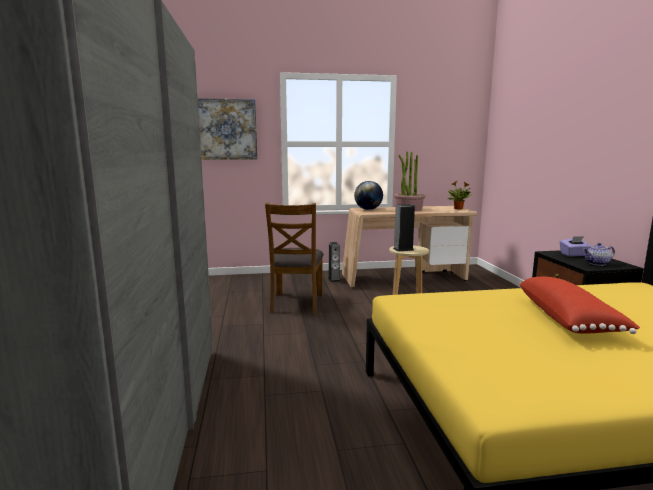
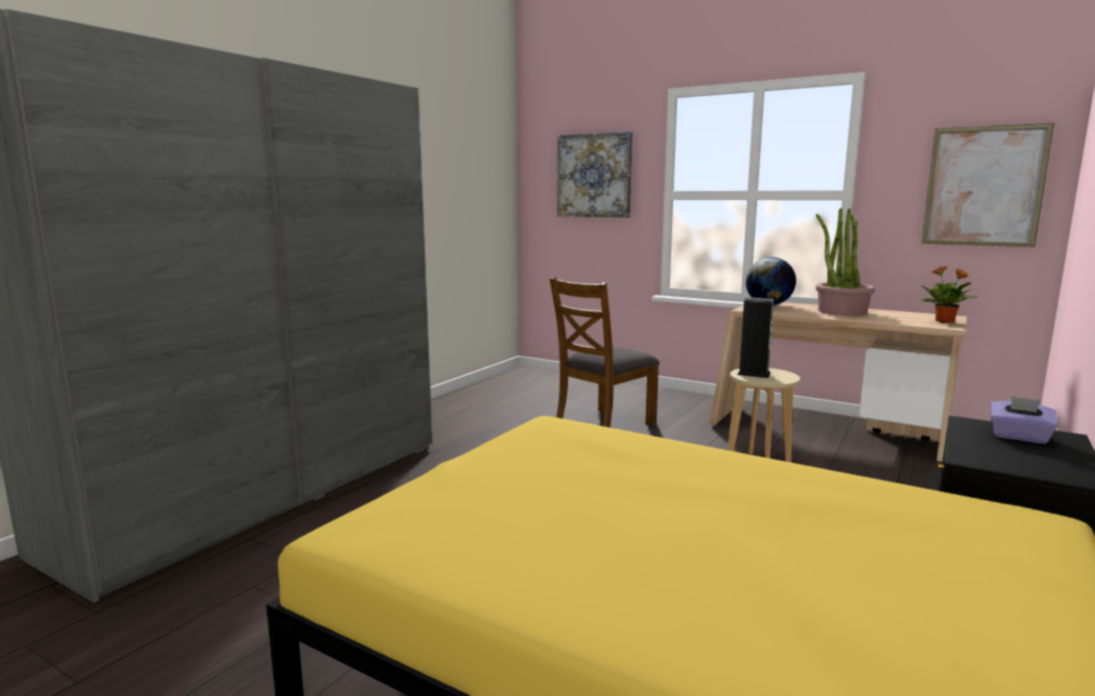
camera: 40 degrees right, 0 degrees up
speaker [328,242,340,282] -> none
red pillow [519,277,640,334] -> none
teapot [583,243,615,266] -> none
none -> picture [921,123,1055,247]

